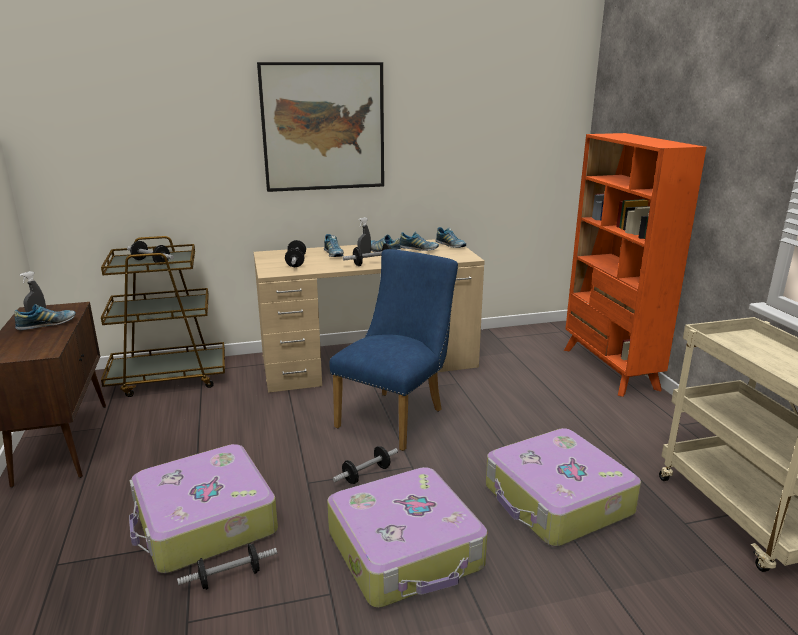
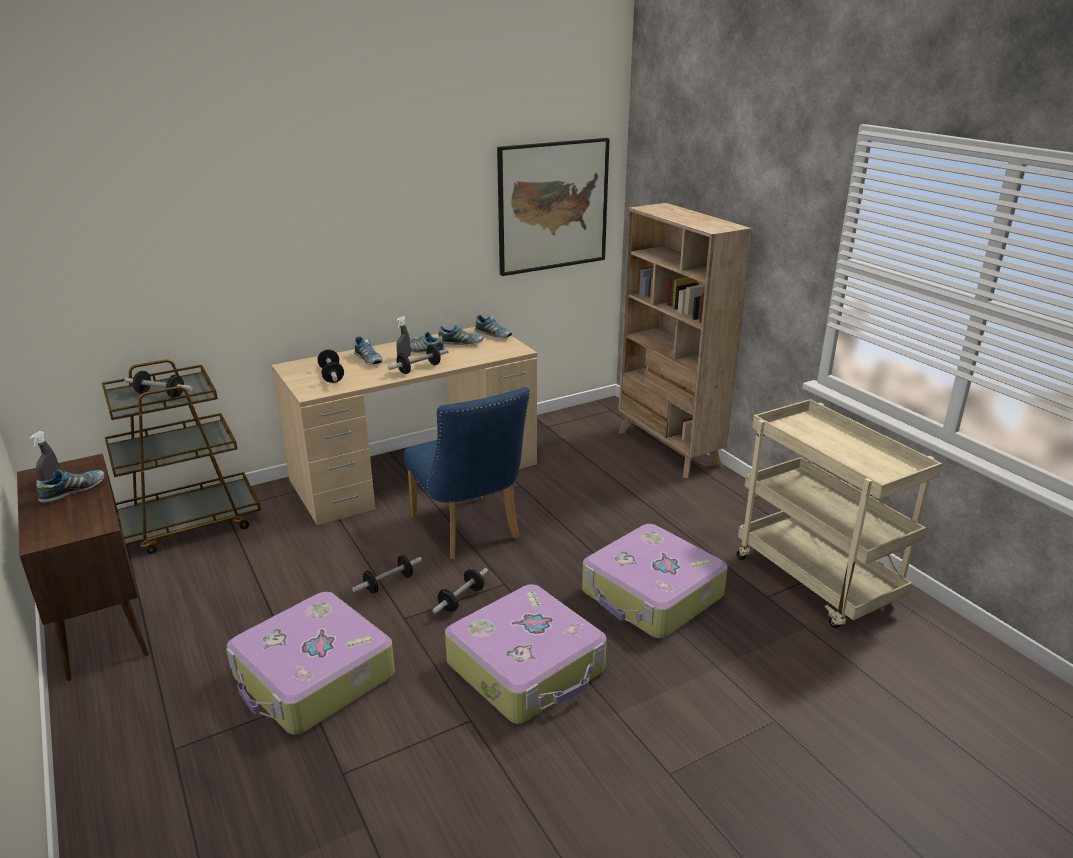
camera: 15 degrees left, 5 degrees up
dumbbell [177,543,277,590] -> dumbbell moved to [352,555,422,593]
picture [257,62,384,192] -> picture moved to [497,138,610,276]
blue chair [329,249,458,451] -> blue chair turned 135 degrees clockwise [404,387,530,560]
orange bookcase [564,133,707,397] -> beige bookcase [618,203,752,478]

